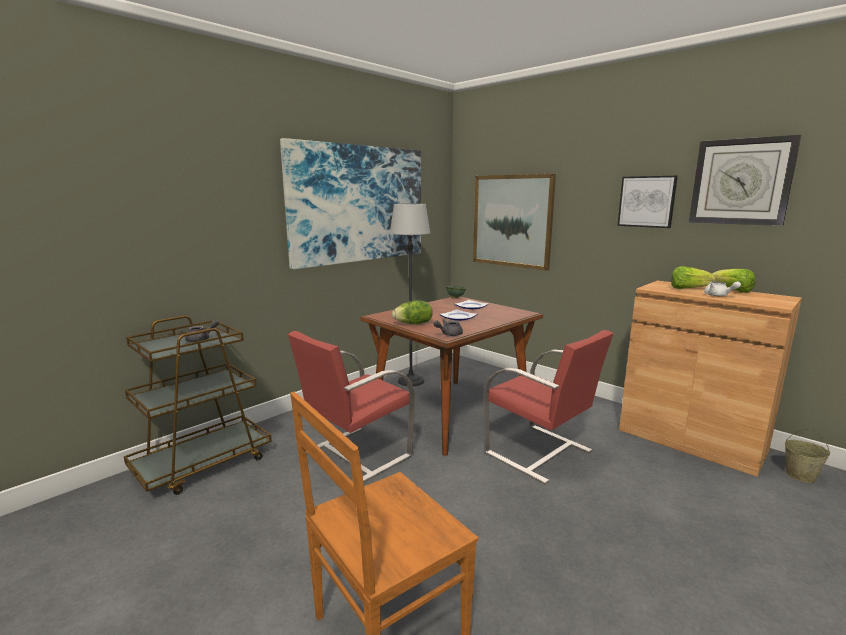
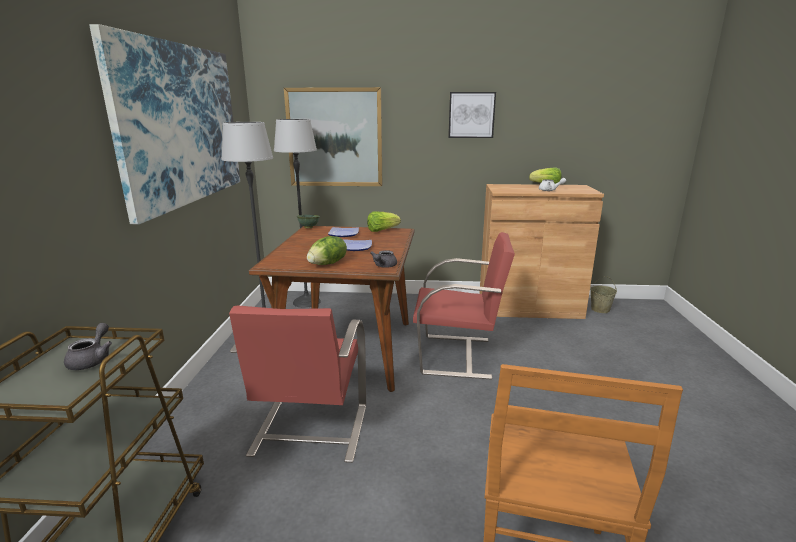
camera: 40 degrees left, 5 degrees up
lettuce [671,266,716,289] -> lettuce moved to [367,211,401,232]
wall clock [689,135,801,226] -> none
none -> floor lamp [274,119,321,308]

